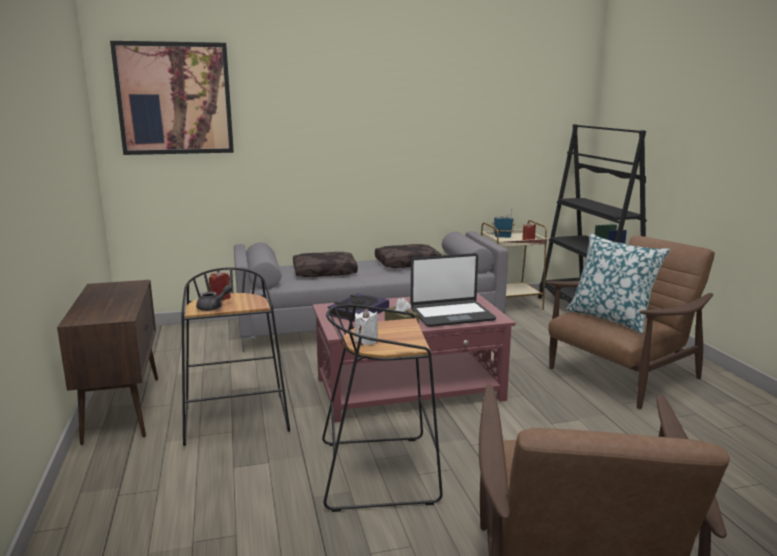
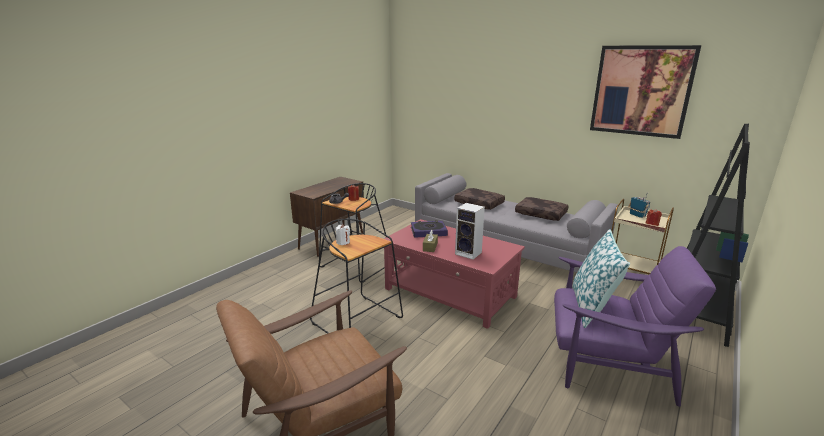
camera: 50 degrees right, 5 degrees up
picture [110,41,234,155] -> picture moved to [590,45,702,139]
laptop [411,253,496,327] -> speaker [455,203,485,260]
brown armchair [547,235,715,409] -> purple armchair [554,246,716,407]

